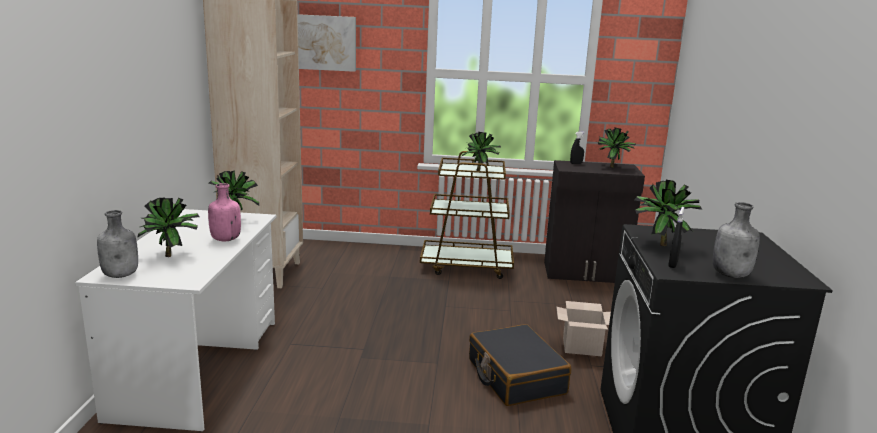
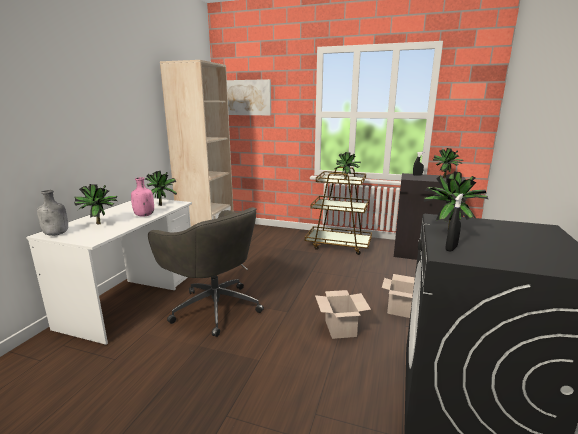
camera: 15 degrees right, 0 degrees up
black suitcase [469,324,571,406] -> cardboard box [315,290,371,339]
grey bottle [713,202,760,278] -> none
none -> grey office chair [148,207,264,337]

